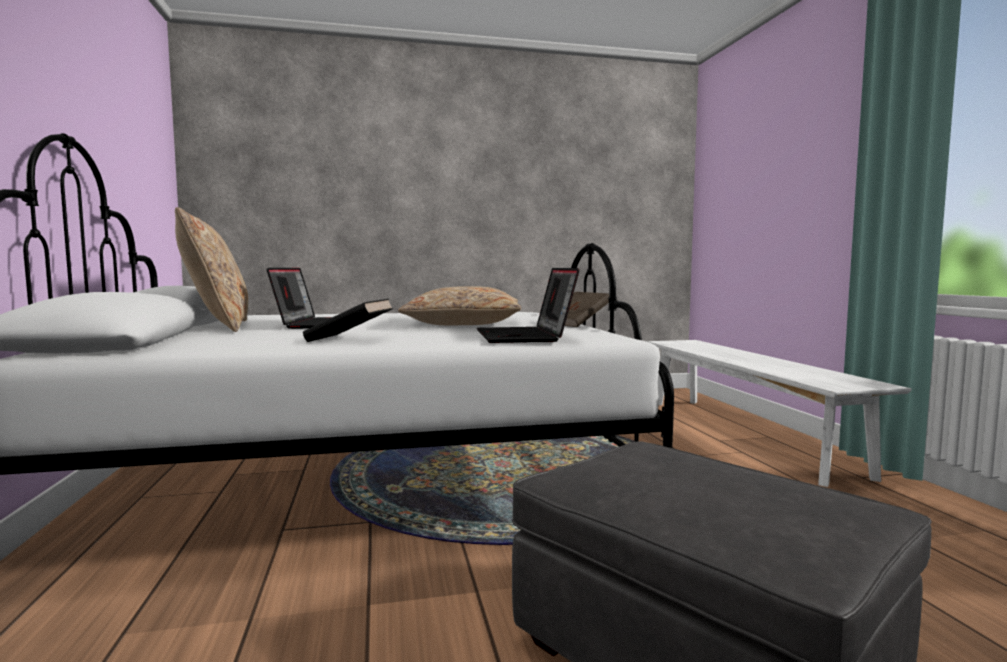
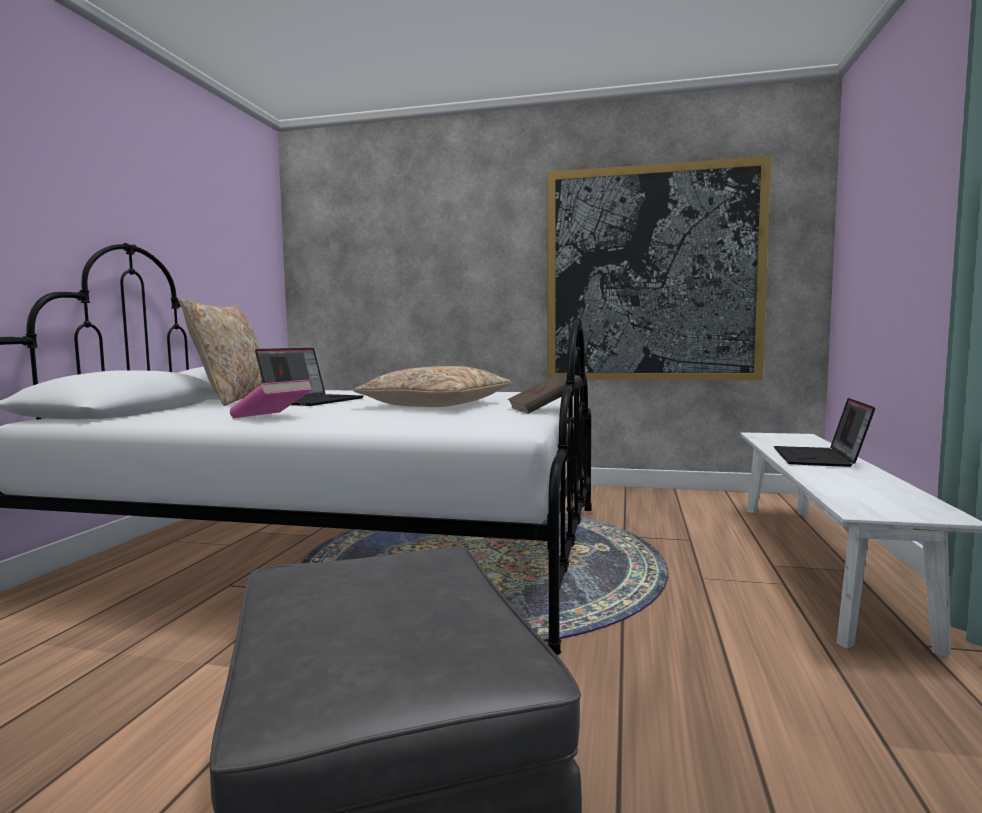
camera: 25 degrees right, 0 degrees up
black book [303,299,393,342] -> pink book [230,380,313,418]
laptop [477,268,580,343] -> laptop moved to [774,398,875,467]
none -> picture [547,156,771,380]

